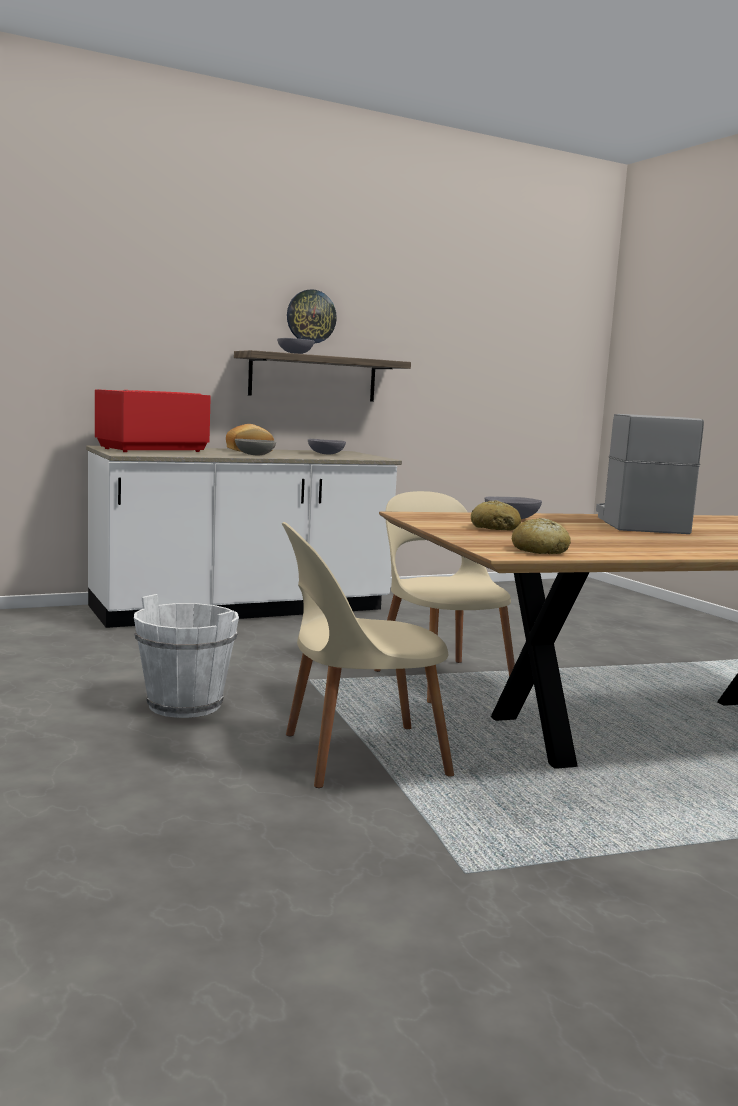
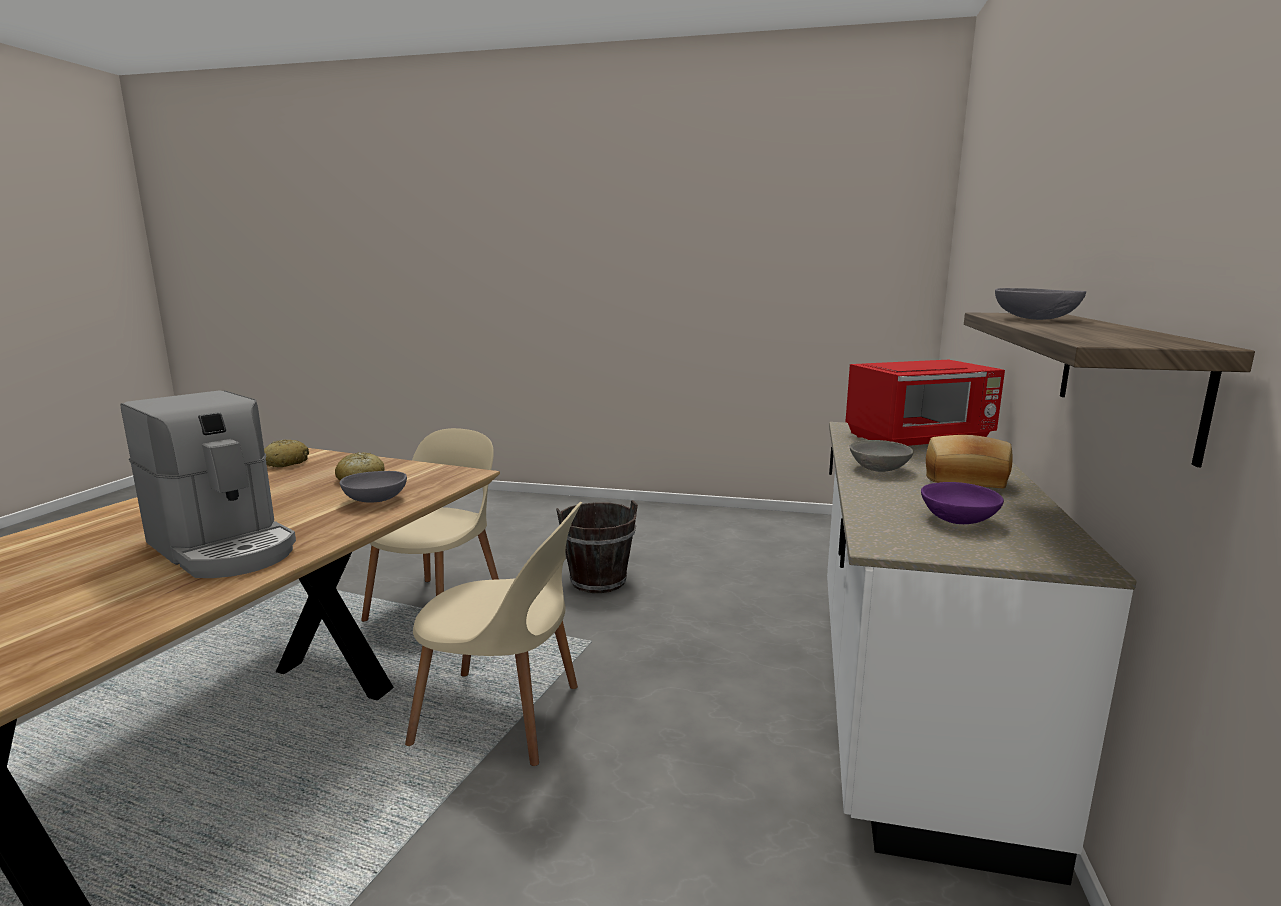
camera: 130 degrees right, 5 degrees up
red microwave [95,389,211,452] -> red microwave turned 75 degrees clockwise [845,360,1005,446]
white bucket [134,594,239,718] -> brown bucket [556,500,638,593]
wall clock [287,289,337,344] -> none
grey bowl [308,439,346,454] -> purple bowl [921,482,1004,524]

